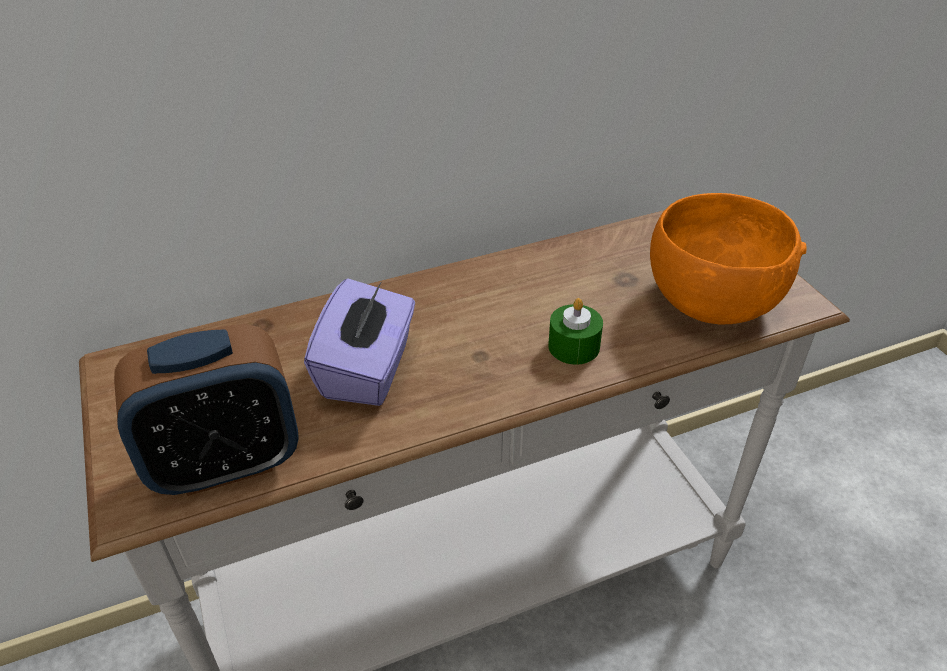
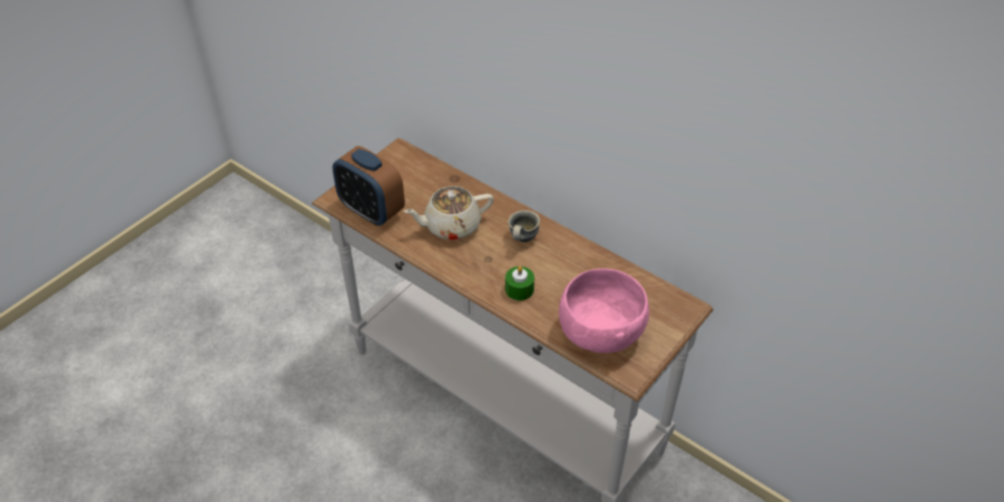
camera: 60 degrees right, 5 degrees up
purple tissue box [304,279,415,406] -> beige teapot [404,186,494,240]
orange bowl [650,193,806,324] -> pink bowl [559,268,649,353]
none -> grey mug [508,210,540,242]

